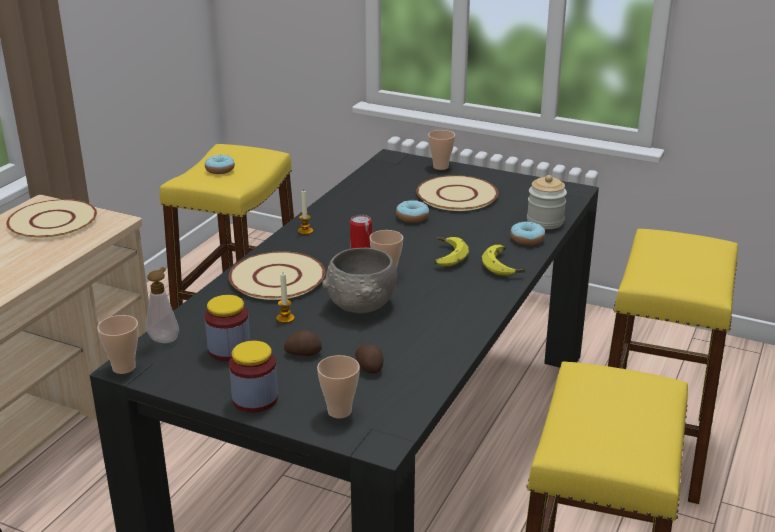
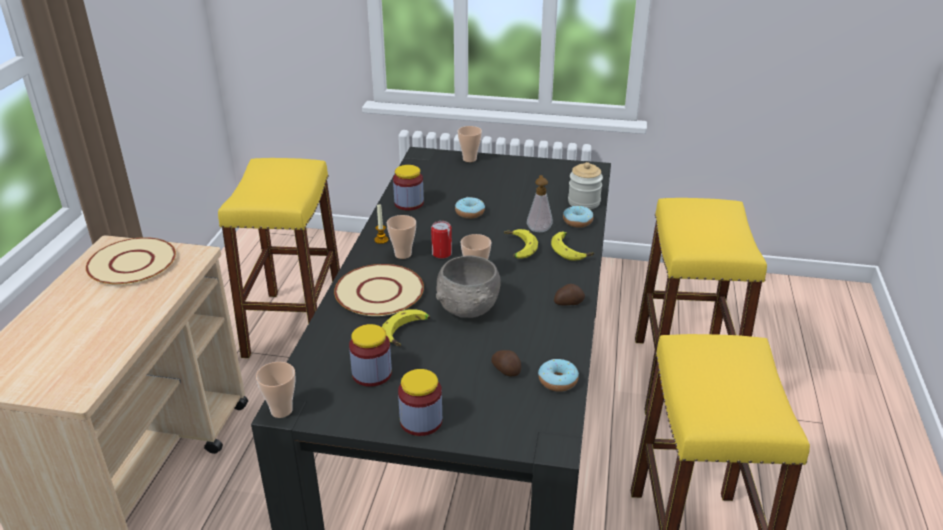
camera: 15 degrees left, 5 degrees up
soap dispenser [146,267,179,343] -> soap dispenser moved to [527,175,553,232]
donut [205,155,235,174] -> donut moved to [538,359,579,392]
candle [277,272,294,323] -> banana [382,309,430,346]
potato [284,330,322,356] -> potato moved to [554,284,585,306]
cup [317,355,360,418] -> cup moved to [387,215,416,259]
beige plate [416,175,498,211] -> none
none -> jar [393,165,424,211]

